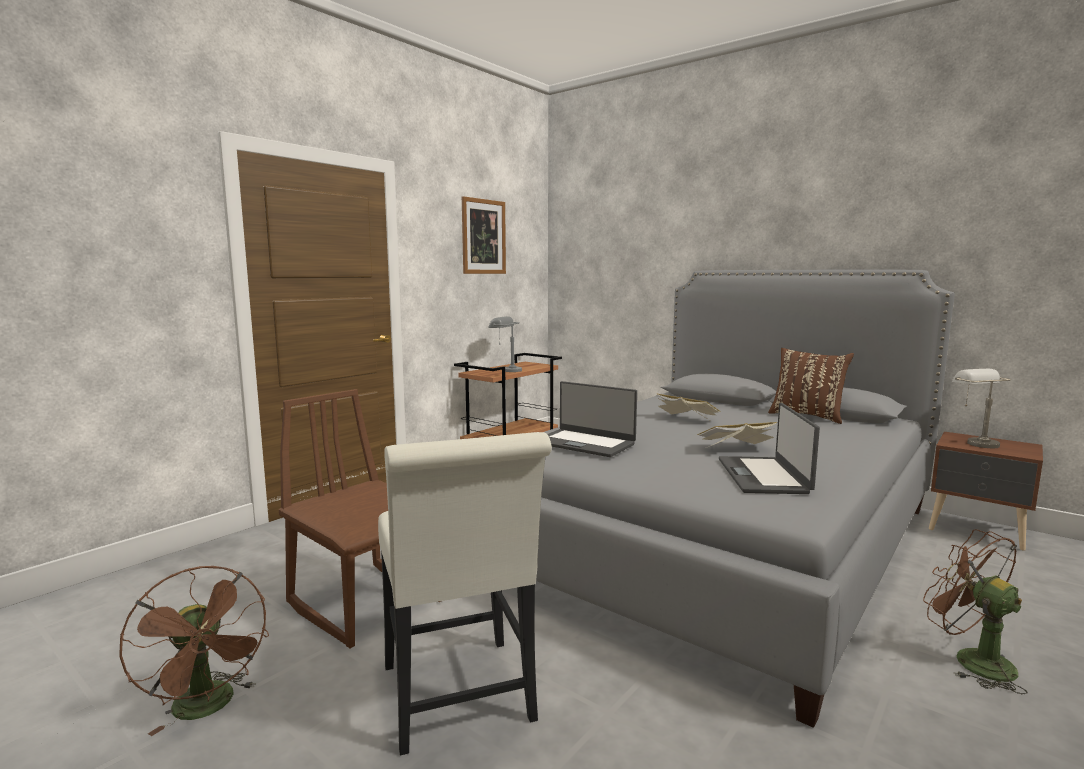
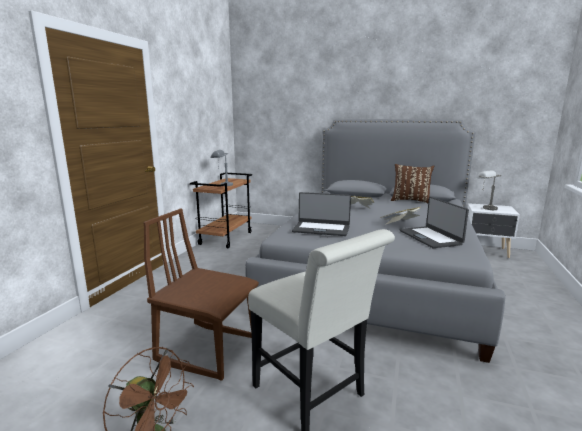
camera: 20 degrees left, 5 degrees up
picture [462,196,506,274] -> none
brown fan [923,529,1028,694] -> none
brown nightstand [929,432,1043,551] -> white nightstand [467,203,520,258]

